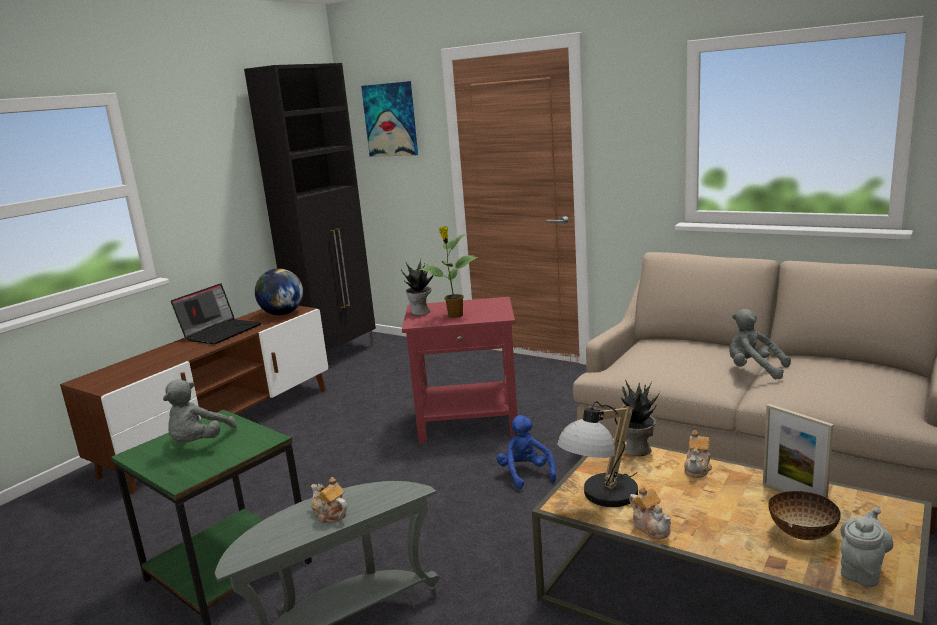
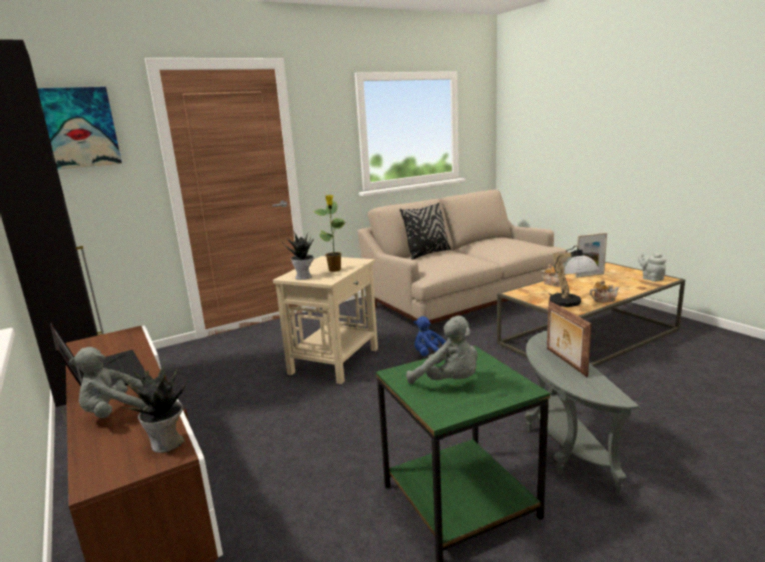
camera: 65 degrees left, 0 degrees up
globe [255,268,303,315] -> none
teapot [311,477,347,523] -> picture frame [547,301,592,377]
red side table [402,297,517,444] -> beige side table [273,256,378,384]
potted plant [605,380,660,456] -> potted plant moved to [126,361,188,453]
grey plush toy [729,309,791,379] -> grey plush toy moved to [69,347,147,418]
bowl [769,491,841,540] -> none
none -> black pillow [400,203,451,260]

